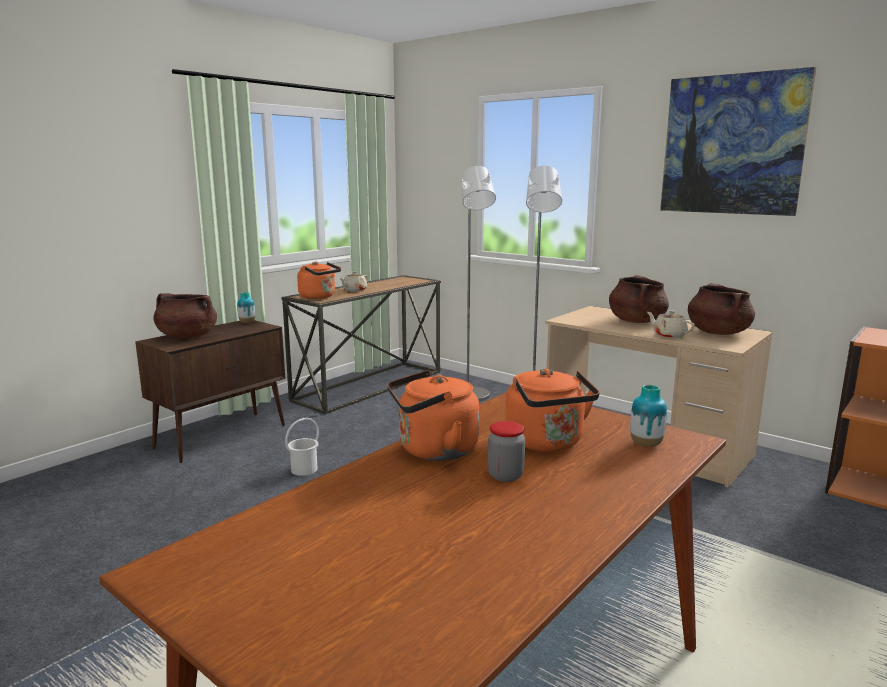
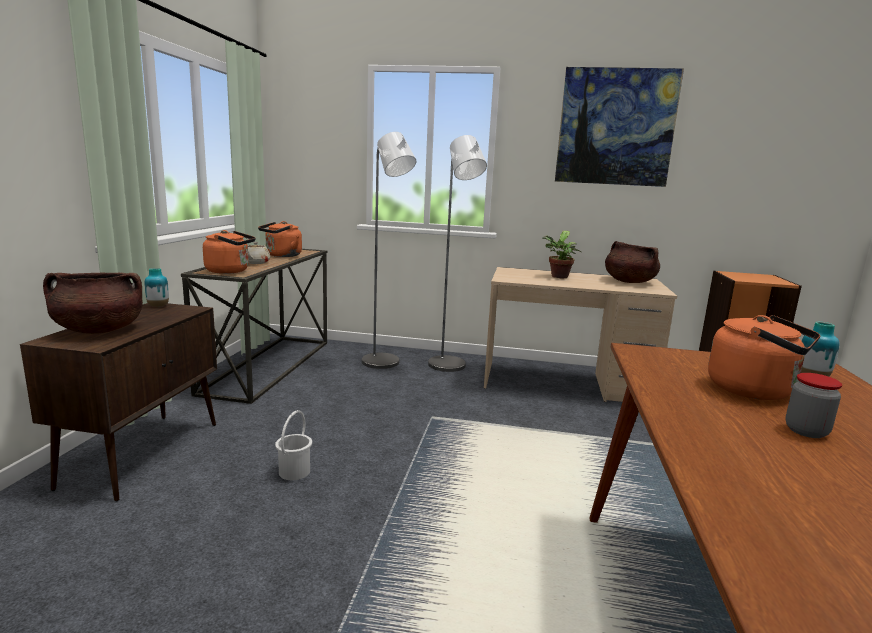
camera: 30 degrees left, 0 degrees up
orange kettle [387,370,479,461] -> orange kettle moved to [258,221,302,257]
brown cooking pot [609,275,669,323] -> potted plant [542,231,581,278]
beige teapot [647,311,695,338] -> none

